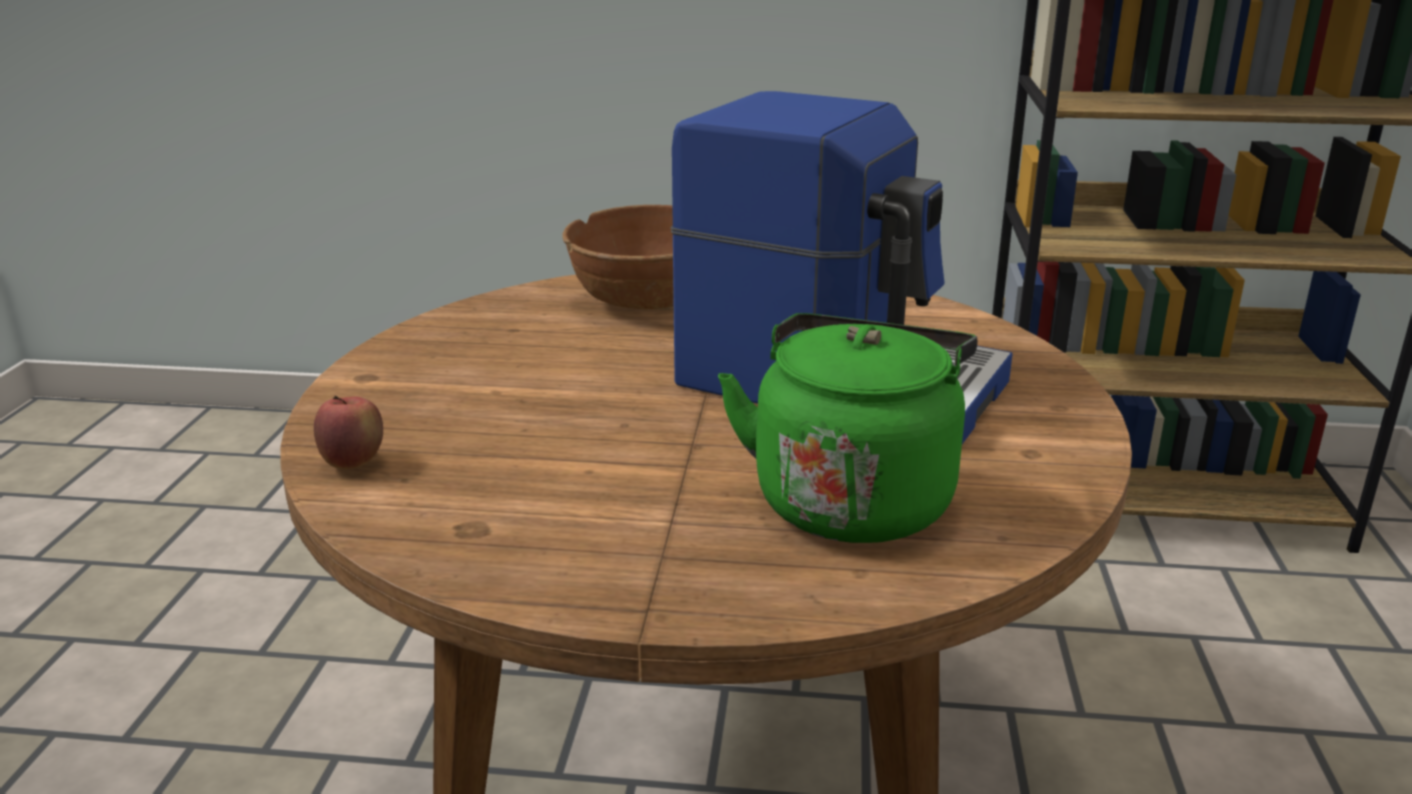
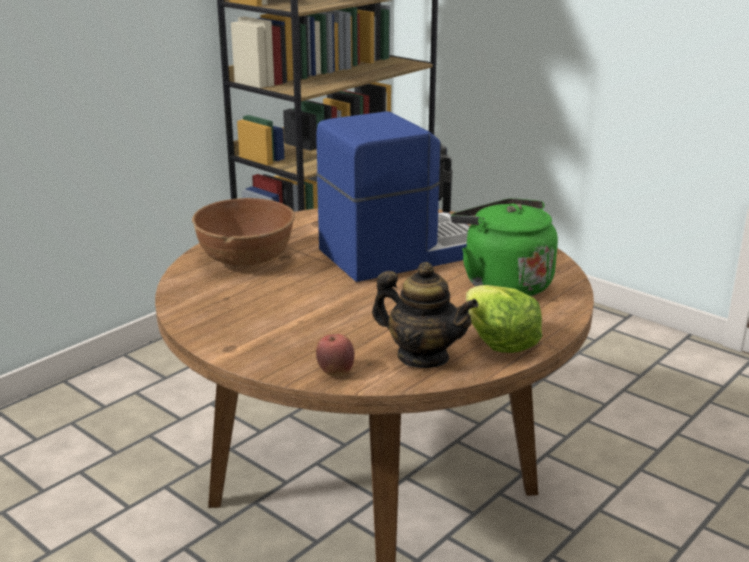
camera: 55 degrees left, 0 degrees up
none -> teapot [372,262,479,368]
none -> lettuce [466,285,542,353]

